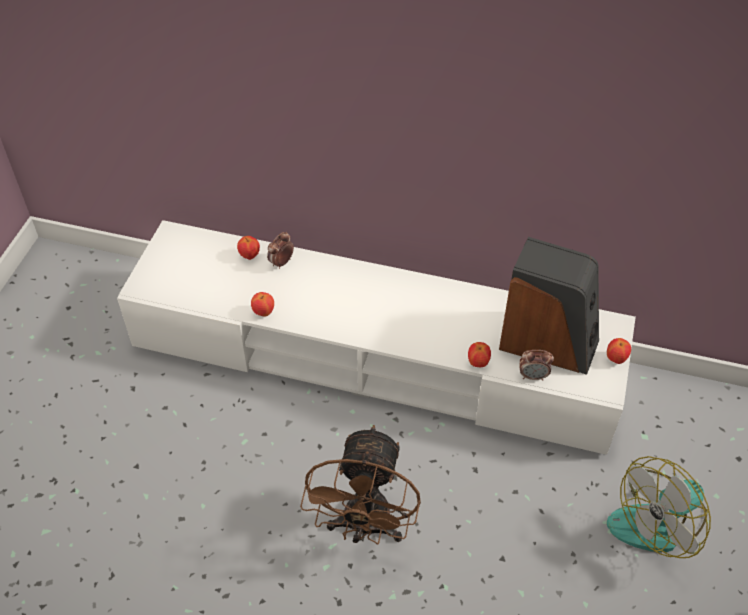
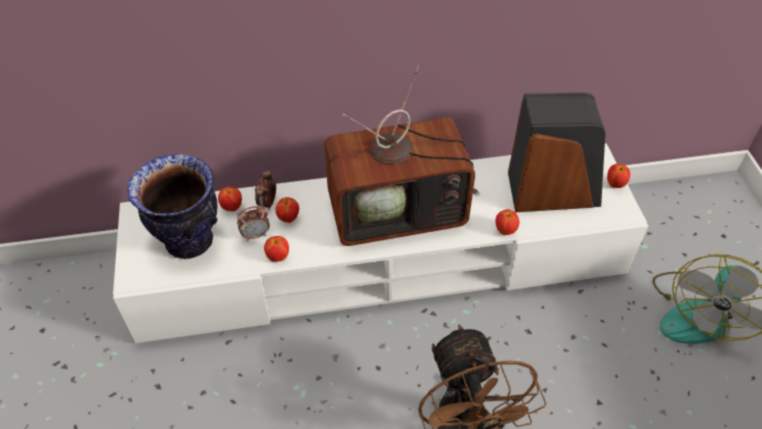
camera: 25 degrees left, 0 degrees up
alarm clock [519,350,554,381] -> alarm clock moved to [237,206,270,241]
none -> vase [127,154,217,259]
none -> apple [275,197,299,223]
none -> television [324,66,479,246]

